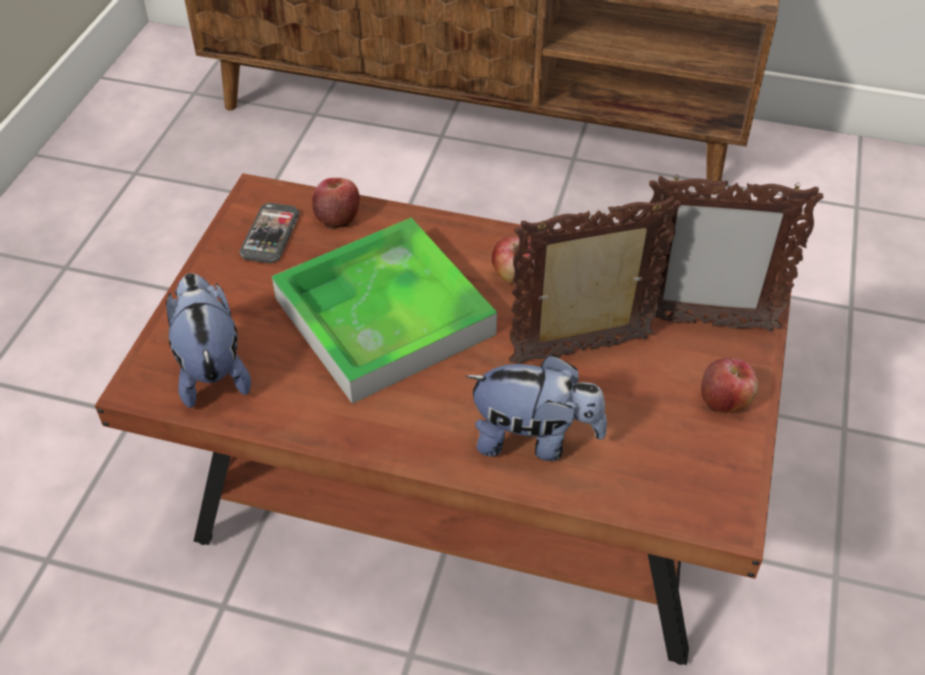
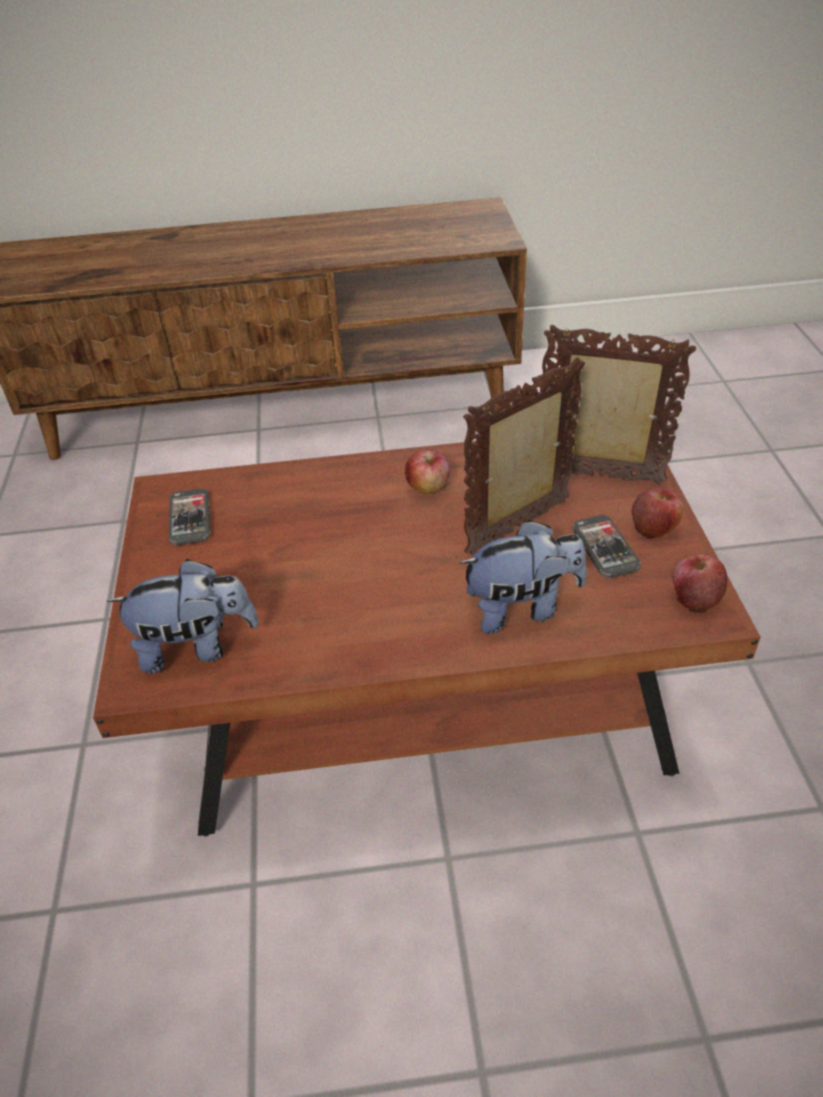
camera: 20 degrees left, 5 degrees down
plush toy [166,273,251,408] -> plush toy turned 120 degrees clockwise [106,559,259,673]
tray [272,218,497,404] -> none
apple [312,178,360,229] -> apple moved to [672,555,727,614]
picture frame [641,174,823,332] -> picture frame turned 150 degrees counterclockwise [542,325,696,484]
none -> phone [572,515,641,578]

